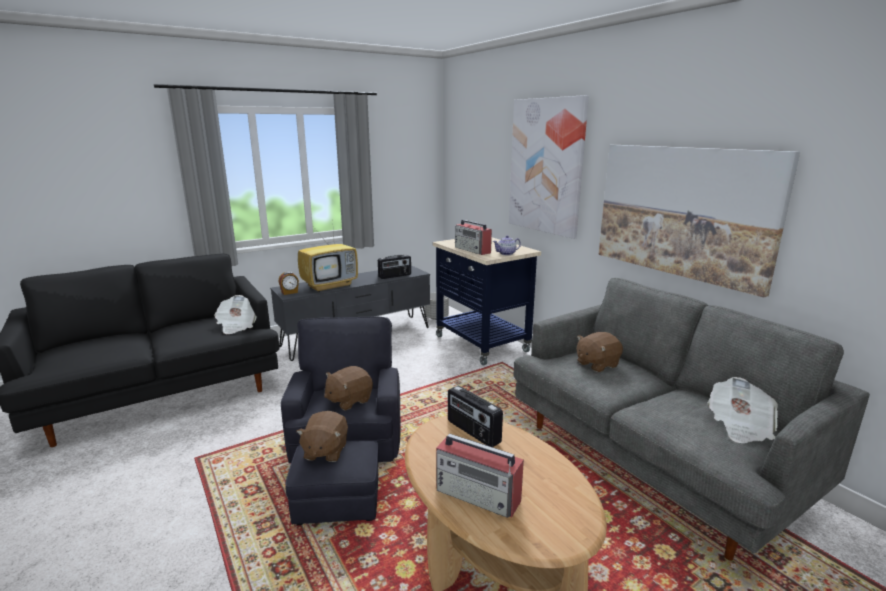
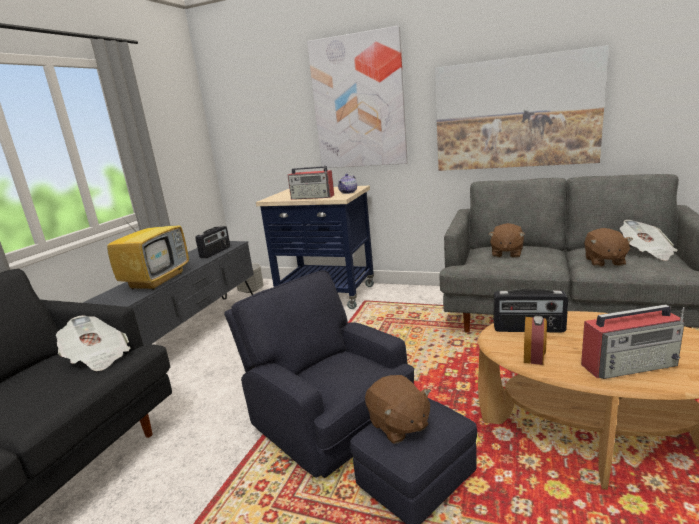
camera: 35 degrees left, 0 degrees up
alarm clock [278,272,299,295] -> alarm clock moved to [524,316,547,365]
brown plush toy [324,366,373,410] -> brown plush toy moved to [584,228,633,267]

